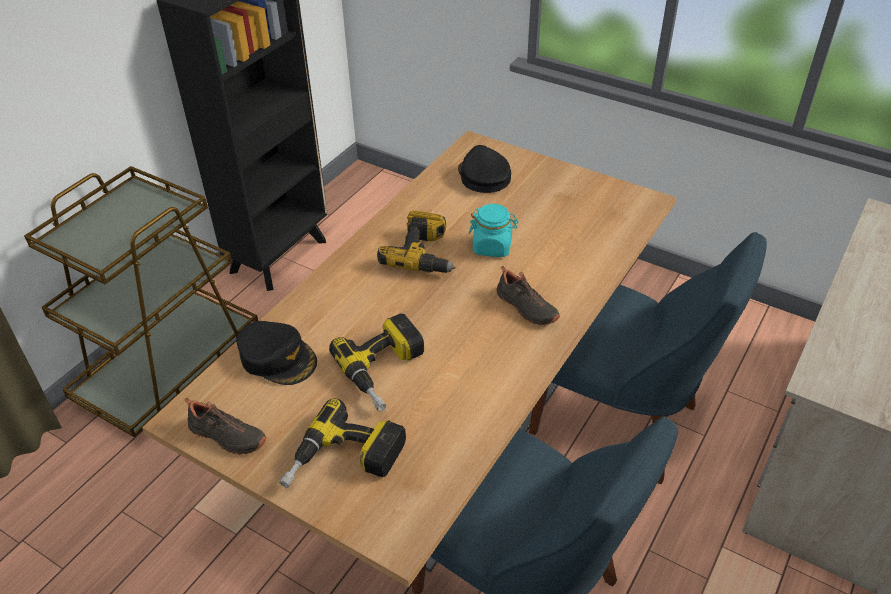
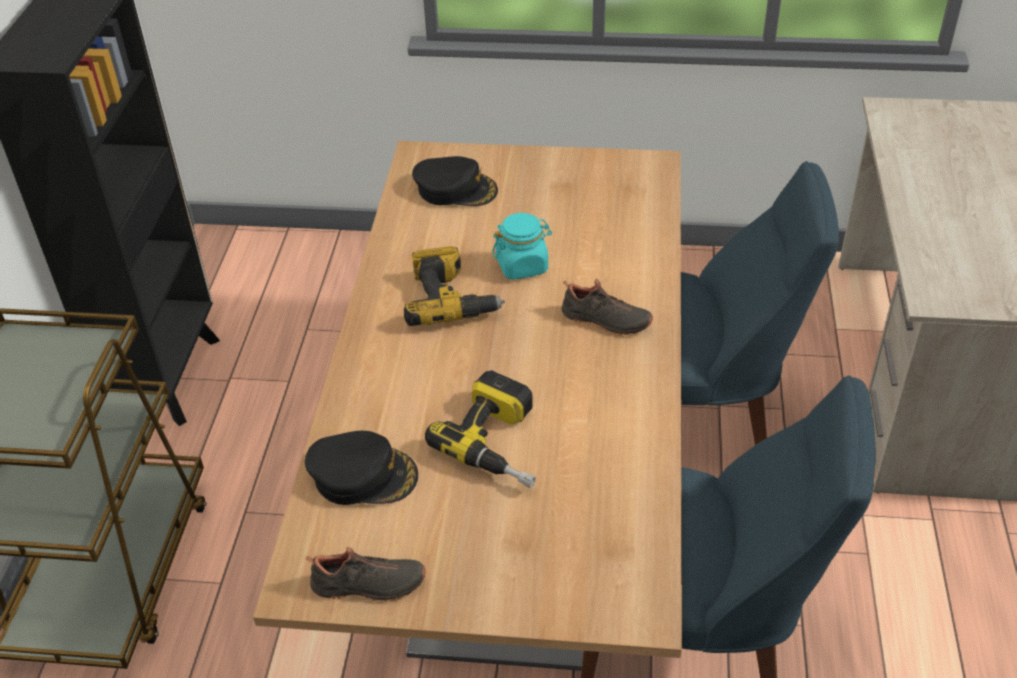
camera: 25 degrees left, 0 degrees up
power drill [279,398,406,488] -> none
black cap [458,145,511,193] -> black cap turned 150 degrees clockwise [412,156,498,206]

